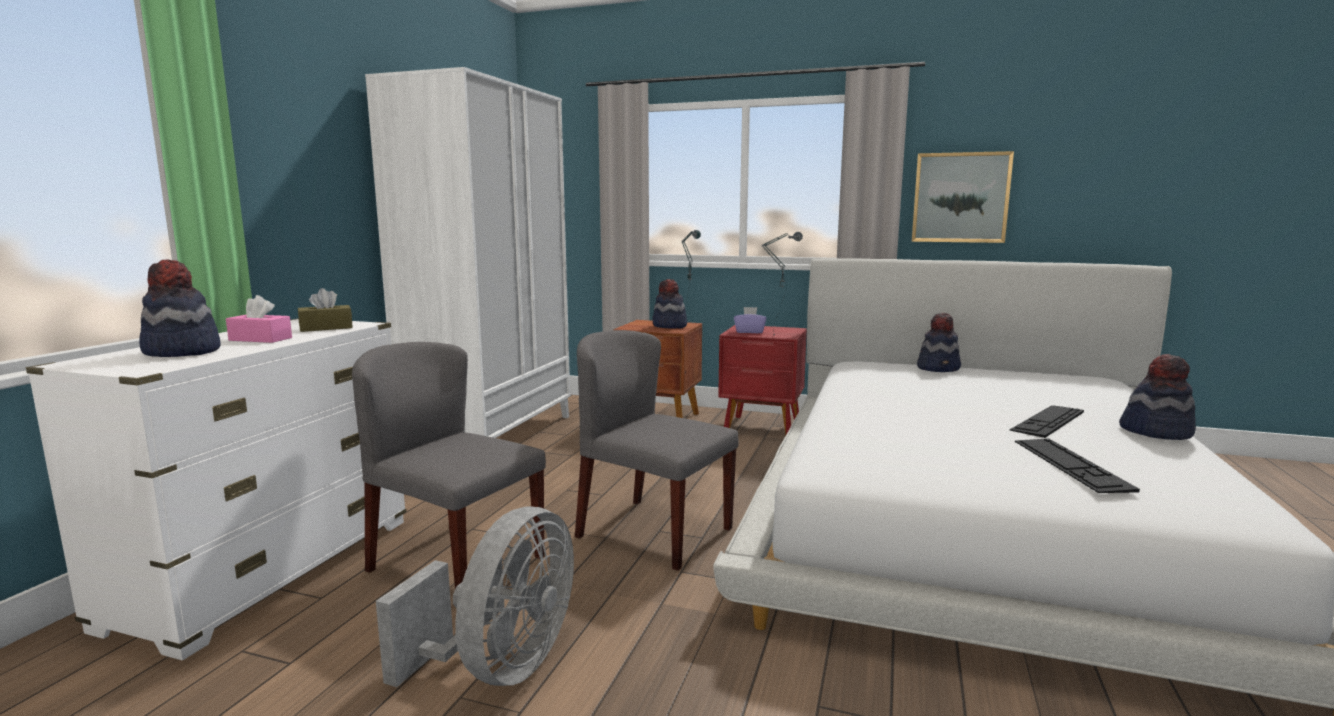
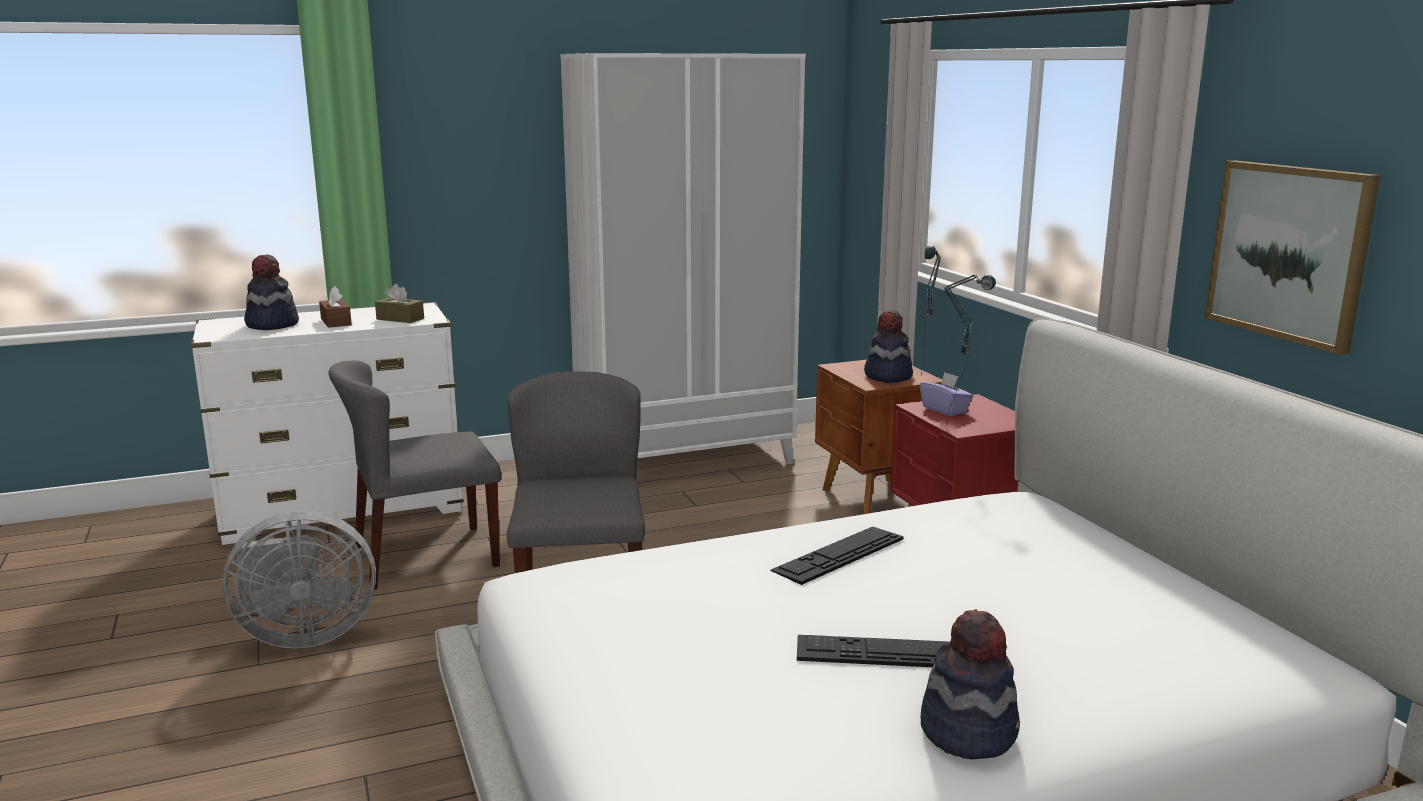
camera: 50 degrees right, 5 degrees up
pink tissue box [226,295,292,343] -> brown tissue box [319,286,352,328]
grey chair [352,342,546,589] -> grey chair turned 105 degrees counterclockwise [329,360,501,590]
hat [917,313,961,372] -> none
keyboard [1015,438,1140,493] -> keyboard moved to [771,527,904,585]

